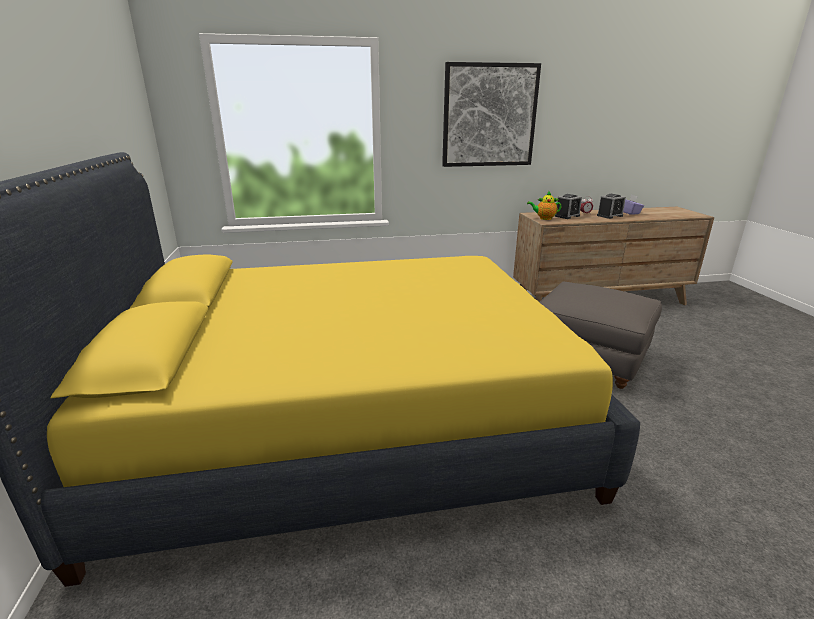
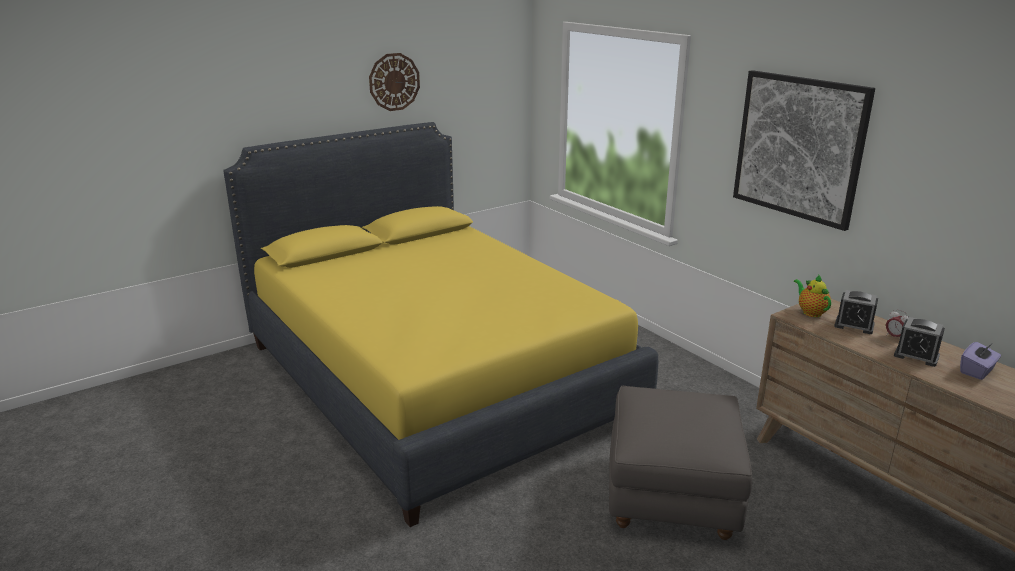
camera: 65 degrees right, 0 degrees up
none -> wall clock [369,53,420,111]

